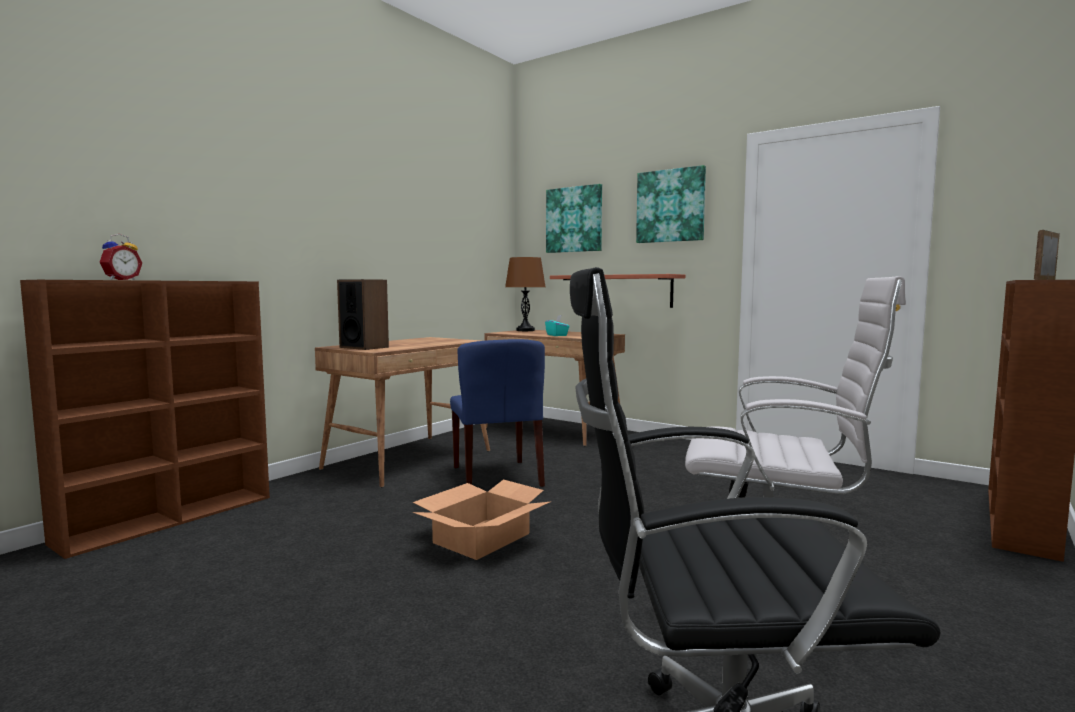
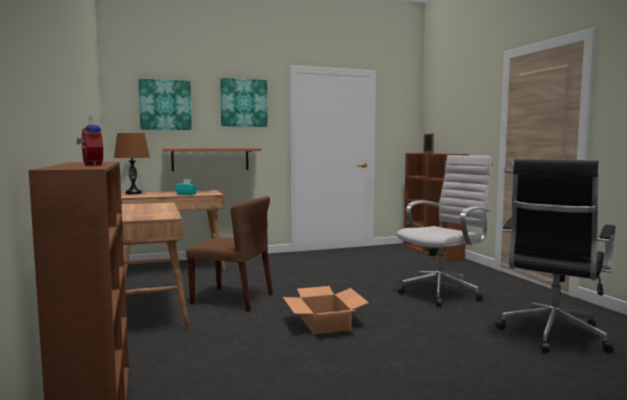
camera: 55 degrees left, 0 degrees up
speaker [337,279,389,350] -> none
blue chair [450,339,545,487] -> brown chair [186,196,273,312]

